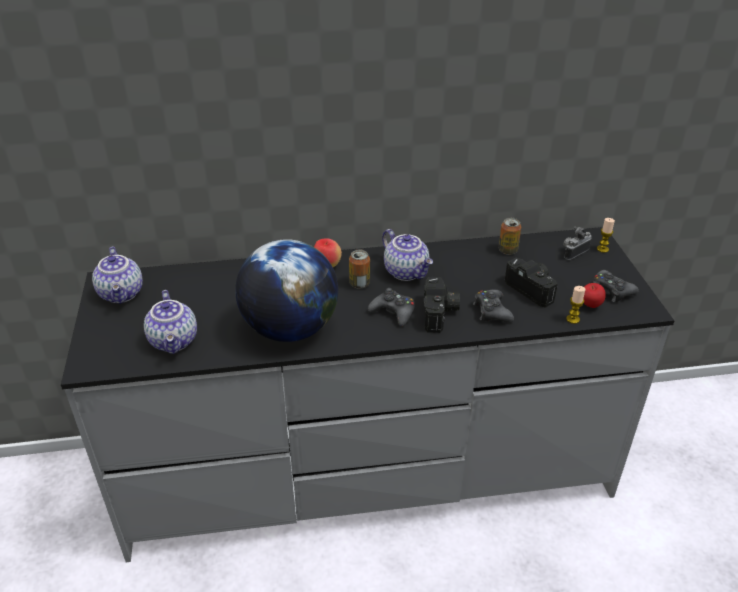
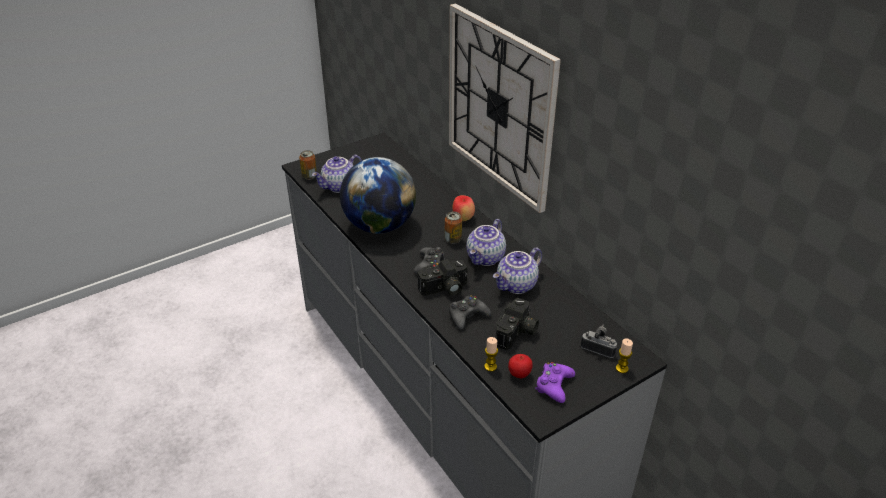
camera: 65 degrees right, 0 degrees up
teapot [92,247,143,304] -> teapot moved to [493,247,542,294]
can [499,218,521,255] -> can moved to [299,150,317,180]
black game controller [592,270,639,302] -> purple game controller [535,362,575,403]
none -> wall clock [449,3,561,213]

